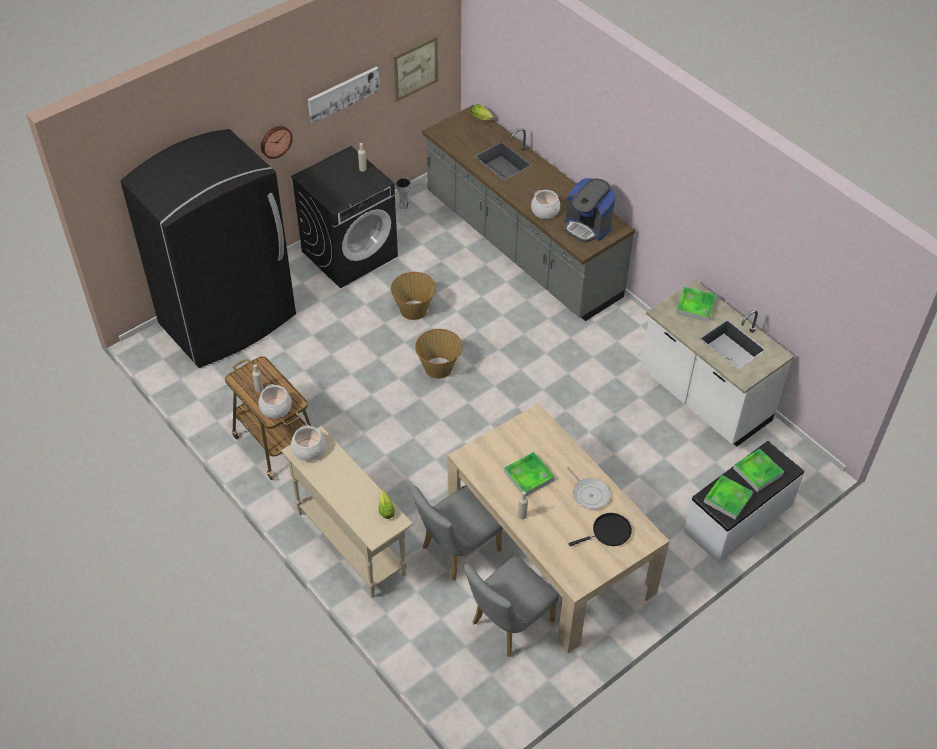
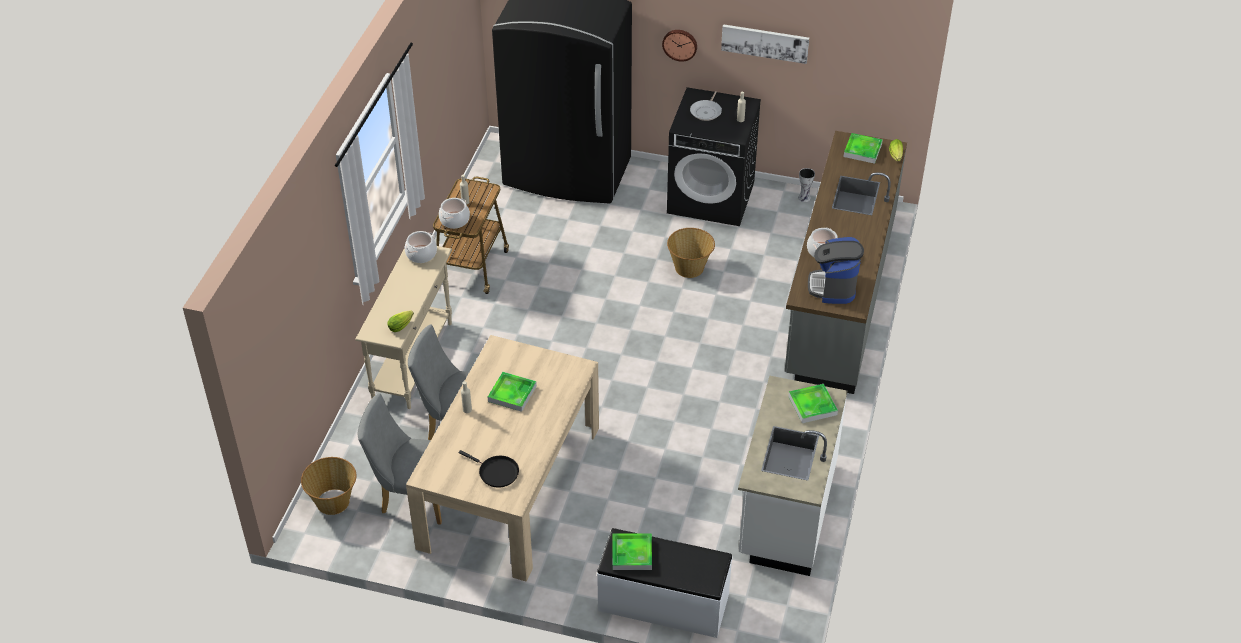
camera: 55 degrees right, 5 degrees down
picture [393,36,438,102] -> none
basket [415,329,462,379] -> basket moved to [301,457,357,515]
frying pan [567,467,610,509] -> frying pan moved to [690,91,722,121]
tray [733,448,784,492] -> tray moved to [844,133,883,164]

